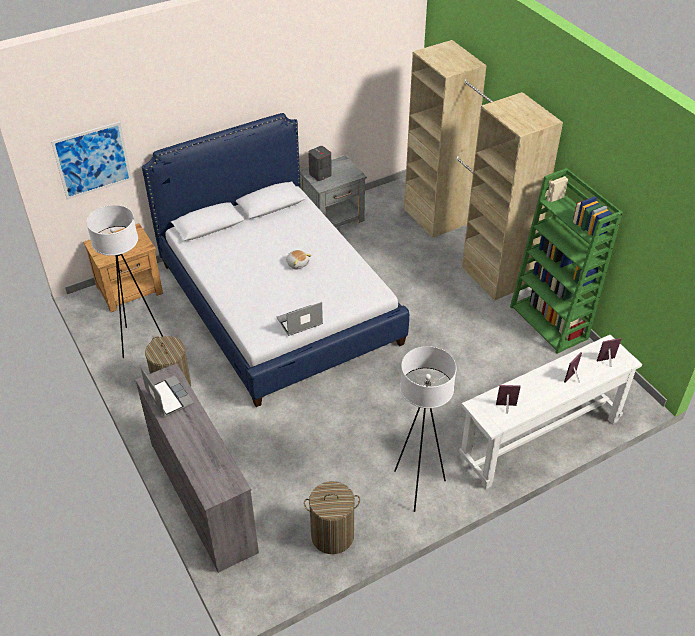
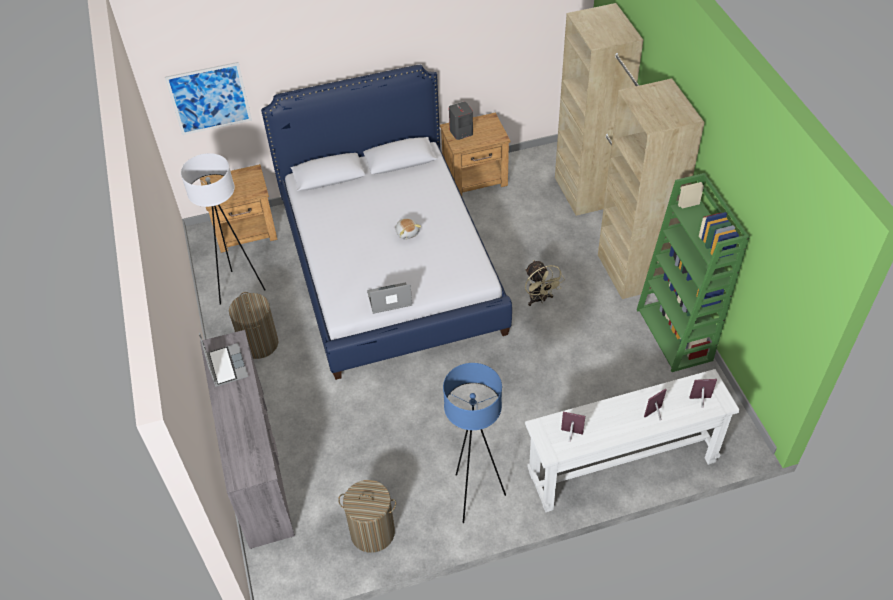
camera: 15 degrees right, 5 degrees up
grey nightstand [300,155,367,228] -> brown nightstand [440,112,511,196]
white floor lamp [394,346,457,512] -> blue floor lamp [443,363,506,523]
none -> beige fan [525,260,565,306]

